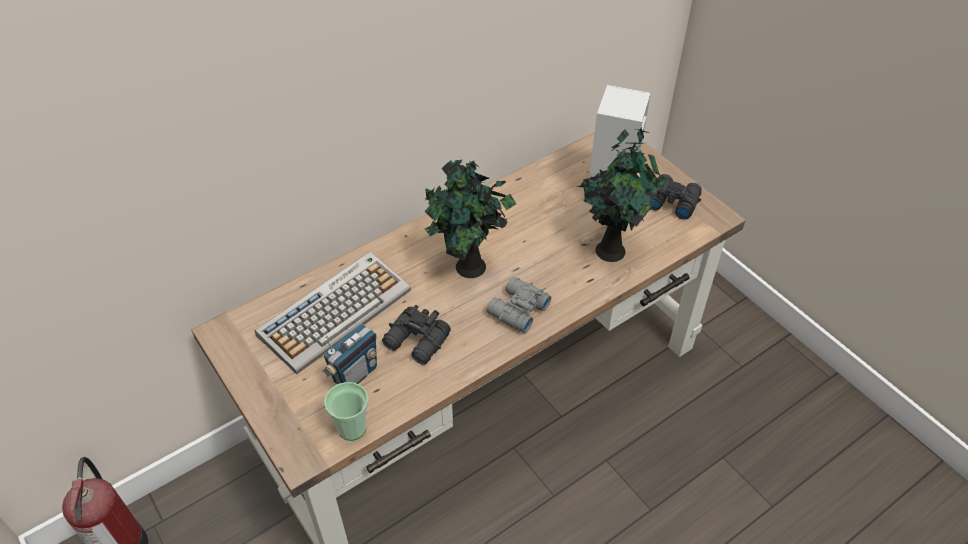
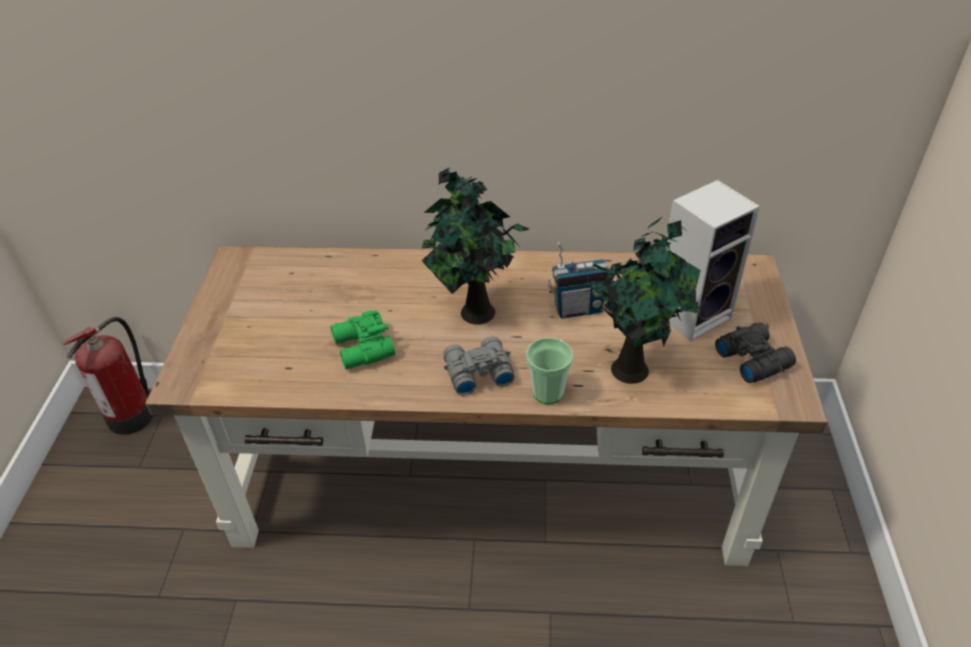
camera: 40 degrees right, 5 degrees down
keyboard [254,252,411,374] -> none
radio [323,324,377,384] -> radio moved to [548,243,609,319]
cup [324,382,369,441] -> cup moved to [526,338,574,404]
black binoculars [382,305,451,365] -> green binoculars [330,310,395,369]

